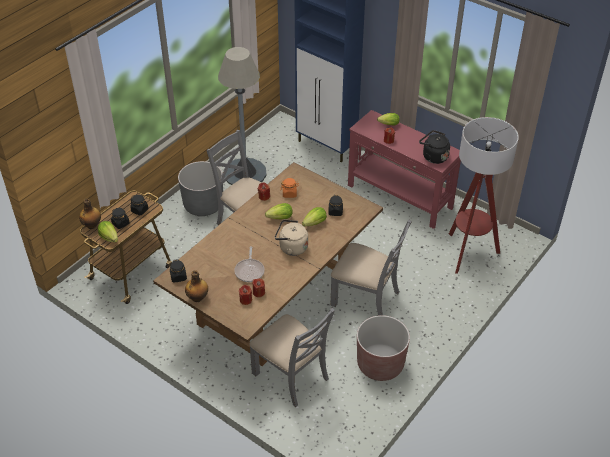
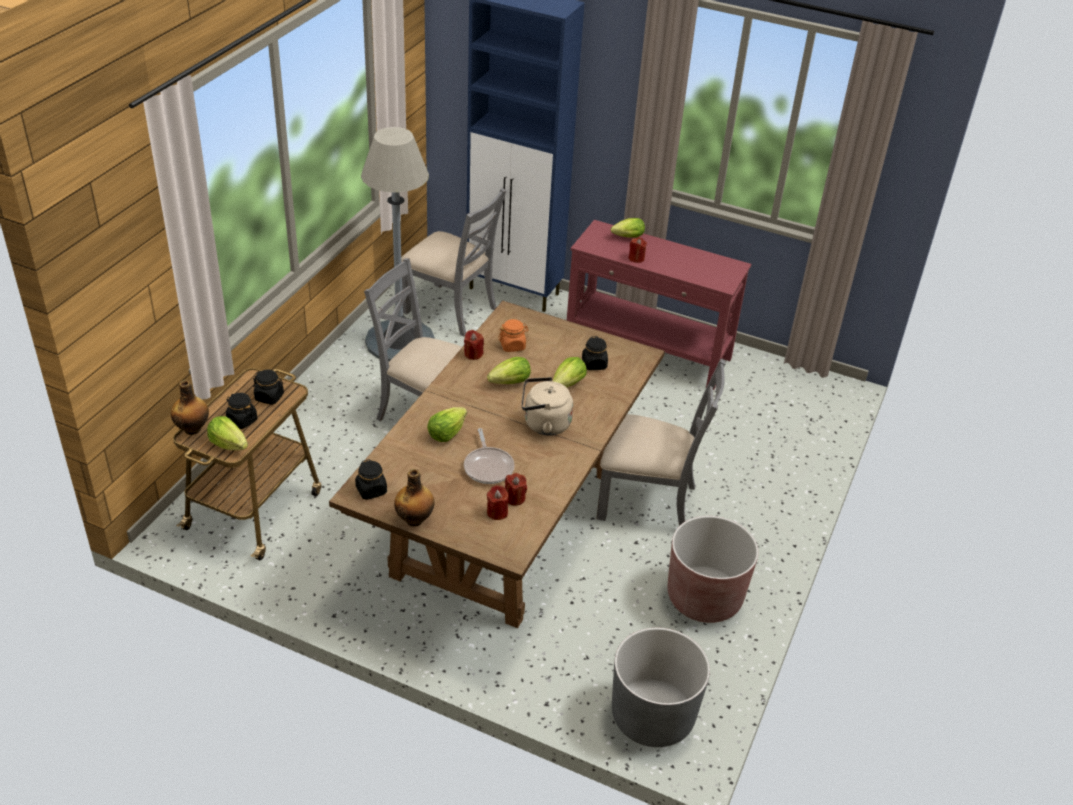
camera: 15 degrees left, 5 degrees down
grey planter [178,161,223,216] -> grey planter moved to [612,628,710,747]
grey chair [249,308,335,407] -> grey chair moved to [401,188,506,337]
black kettle [419,130,450,164] -> none
floor lamp [449,117,519,274] -> none
none -> lettuce [427,407,467,442]

